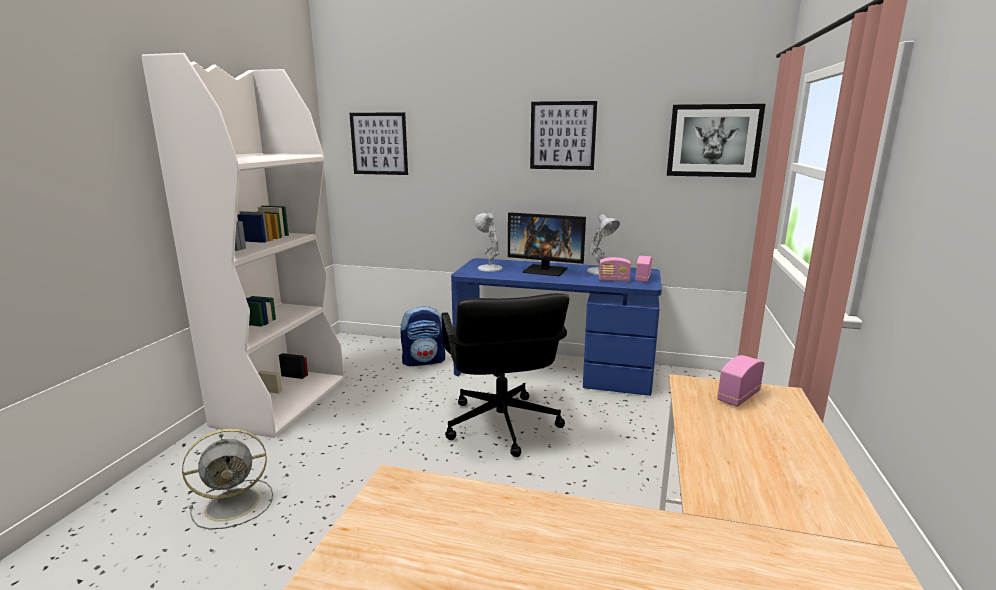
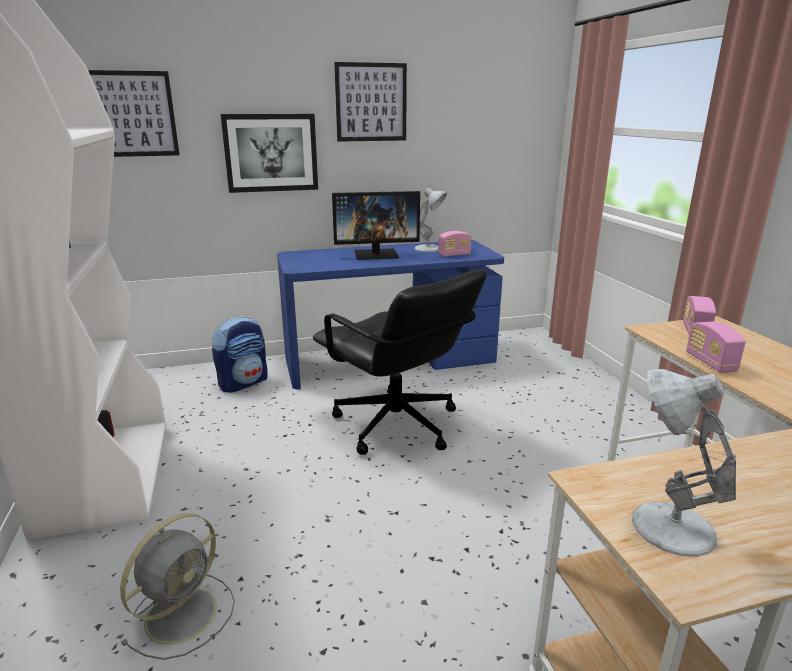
camera: 30 degrees left, 5 degrees up
white table lamp [474,213,503,272] -> white table lamp moved to [632,369,736,557]
radio [635,256,652,282] -> radio moved to [686,322,746,372]
picture [667,104,766,177] -> picture moved to [221,114,318,193]

